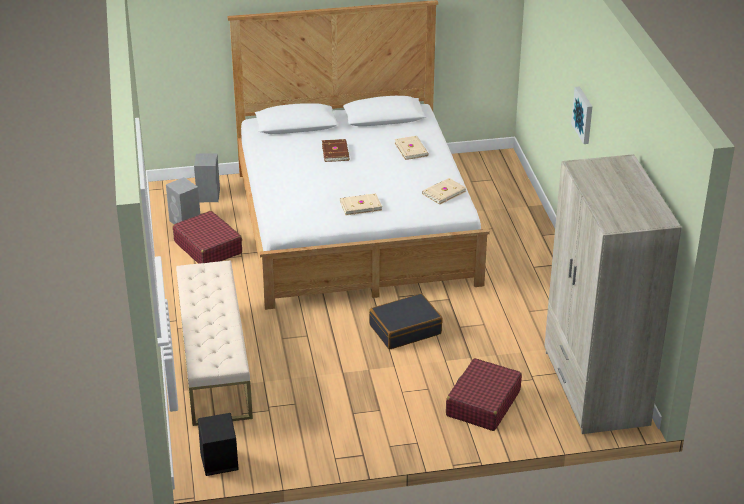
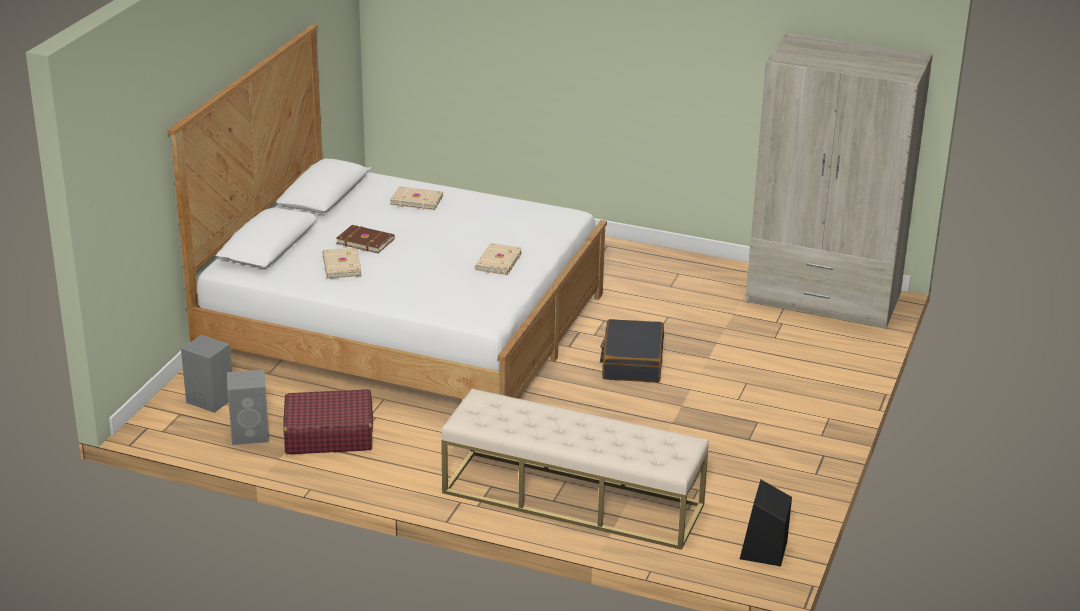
camera: 60 degrees left, 5 degrees down
beige book [422,178,466,205] -> beige book moved to [322,248,362,279]
red suitcase [446,358,522,431] -> none
picture [571,86,592,144] -> none

